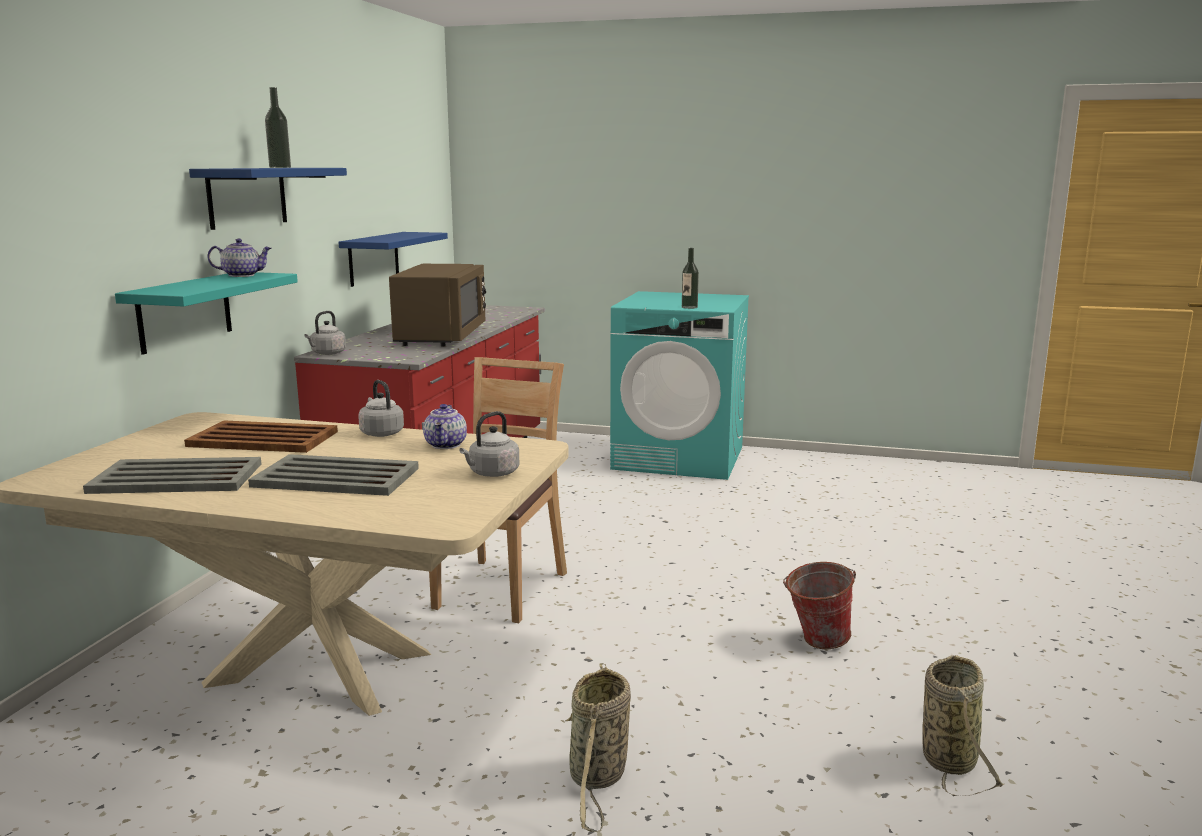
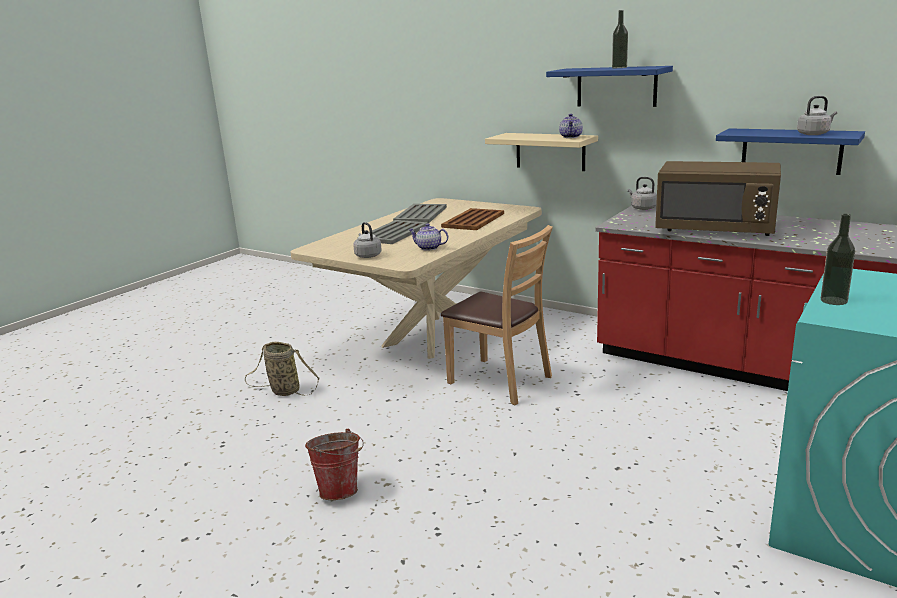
camera: 110 degrees right, 5 degrees up
turquoise shelf [115,272,298,355] -> beige shelf [485,133,598,171]
grey kettle [358,380,404,437] -> grey kettle moved to [797,96,837,135]
basket [922,655,1004,796] -> none

